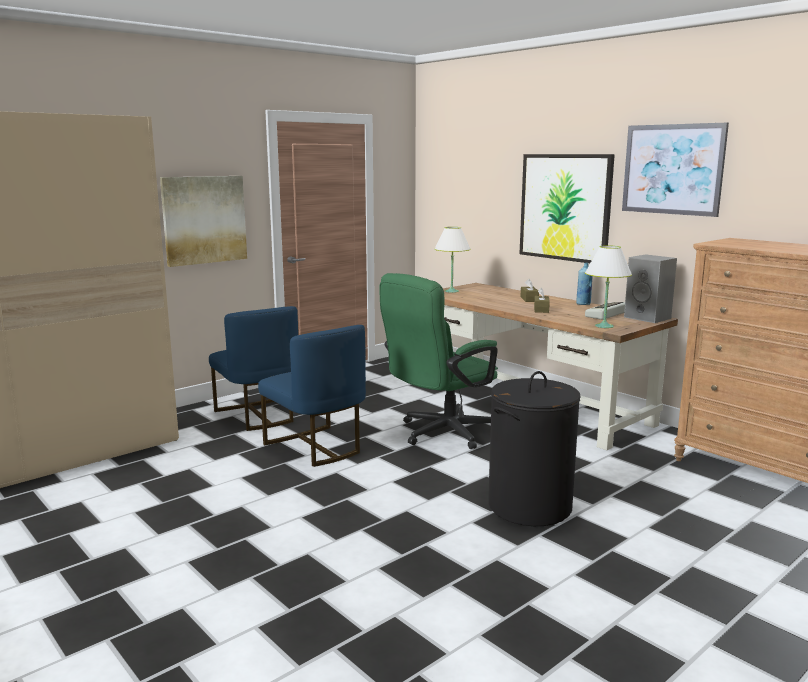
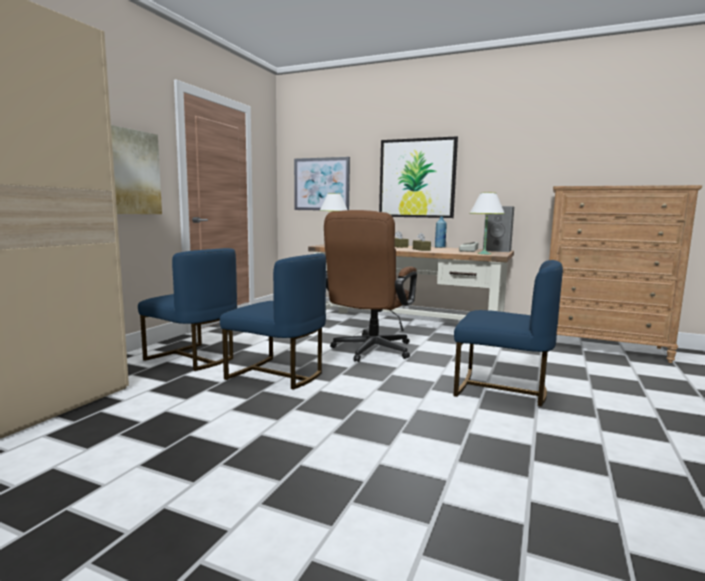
camera: 25 degrees left, 5 degrees down
green office chair [379,273,498,449] -> brown office chair [324,210,417,362]
black laundry basket [488,371,581,526] -> blue chair [454,260,563,406]
picture [622,123,729,217] -> picture moved to [294,157,350,210]

